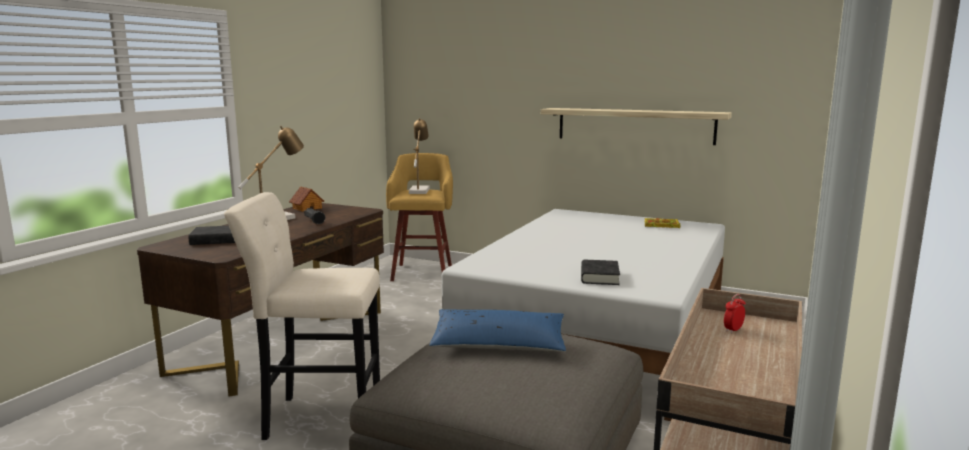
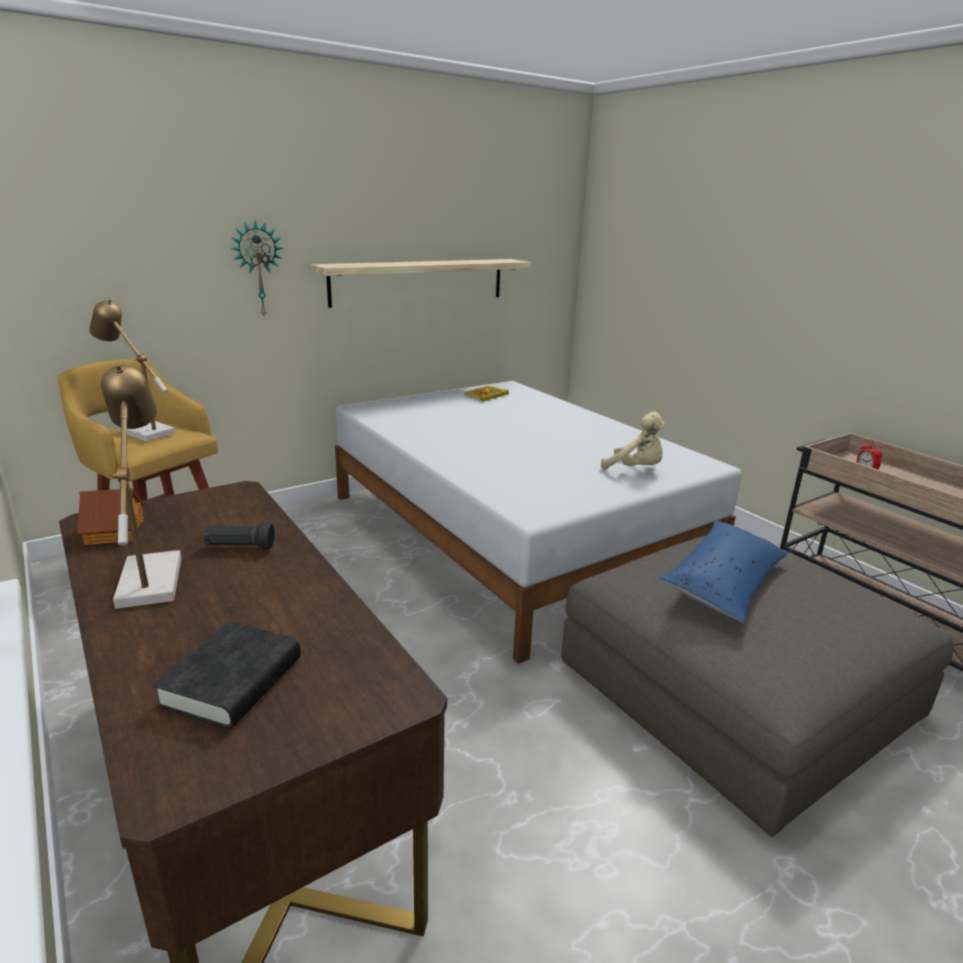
camera: 60 degrees left, 10 degrees up
beige stool [224,192,380,440] -> none
black book [581,260,620,285] -> beige plush toy [601,412,665,470]
none -> wall clock [231,220,283,318]

